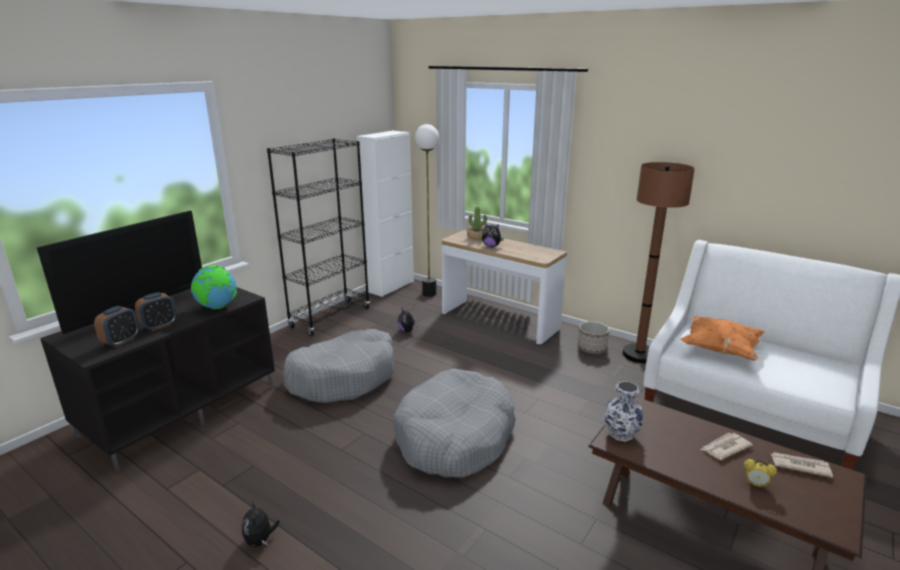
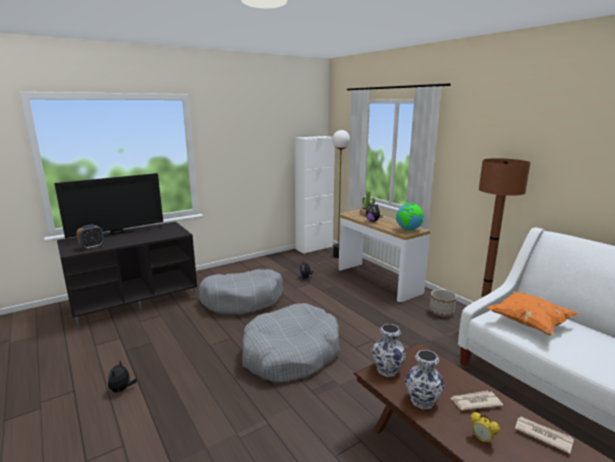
camera: 20 degrees right, 5 degrees down
alarm clock [135,292,177,331] -> none
globe [191,265,237,309] -> globe moved to [396,203,424,231]
black bookcase [267,138,370,336] -> none
none -> vase [405,350,444,409]

